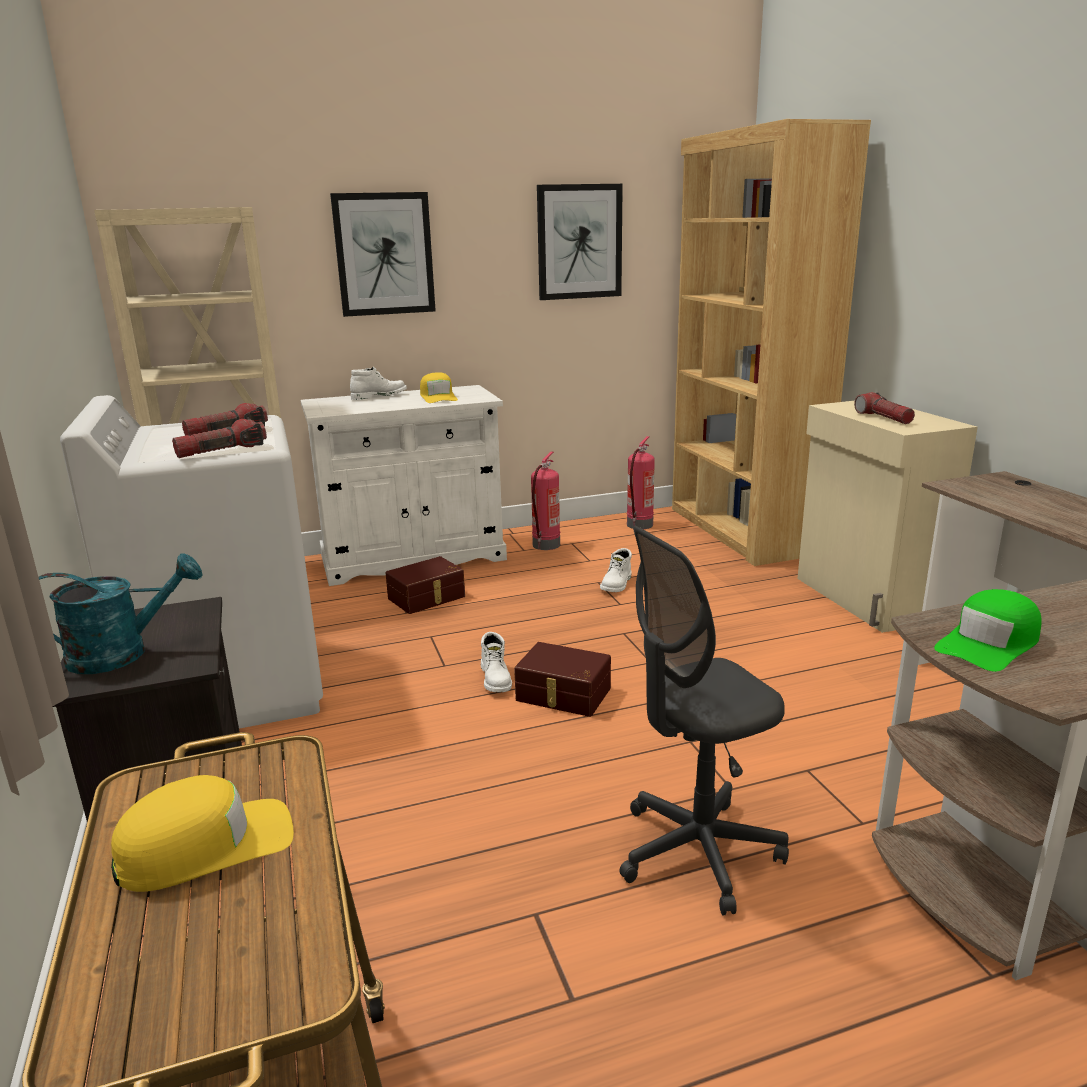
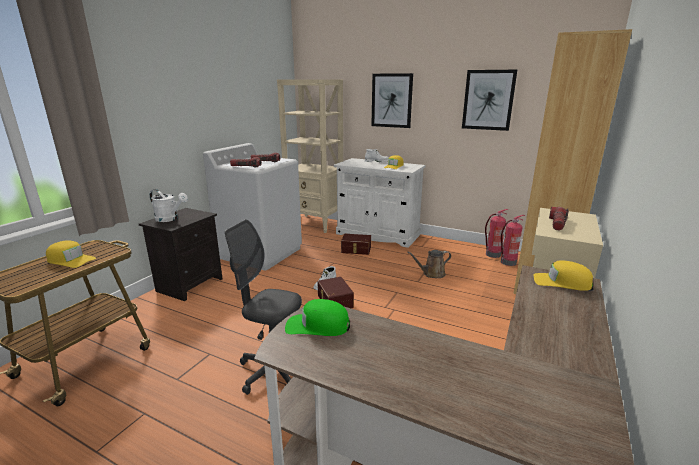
camera: 45 degrees right, 0 degrees up
turquoise watering can [39,553,202,674] -> white watering can [149,189,188,222]
fire extinguisher [531,452,560,550] -> fire extinguisher moved to [501,215,525,266]
white boot [600,548,632,592] -> brown watering can [407,250,451,278]
none -> yellow cap [533,261,593,291]

